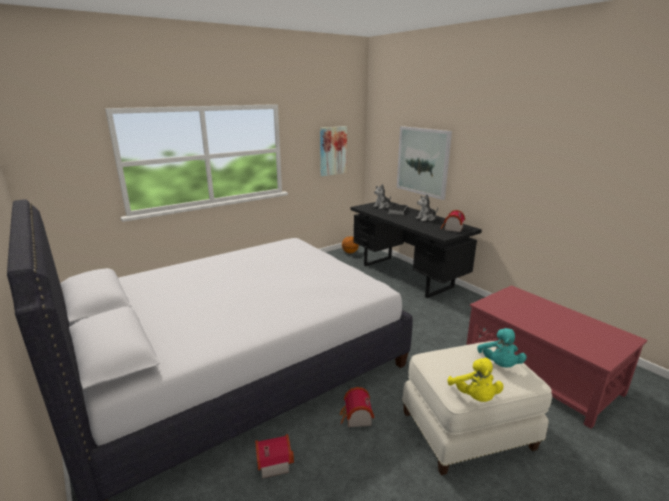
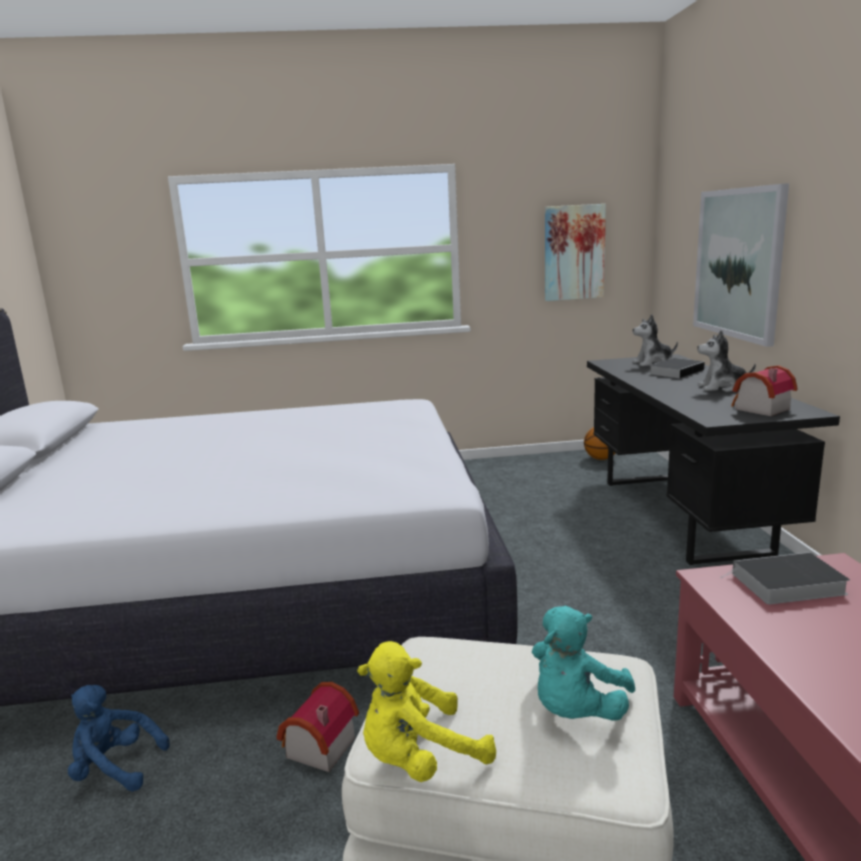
camera: 30 degrees right, 5 degrees down
toy house [255,434,294,478] -> blue plush toy [68,685,170,792]
yellow plush toy [447,358,504,402] -> yellow plush toy turned 45 degrees clockwise [357,641,496,782]
none -> book [720,552,850,605]

